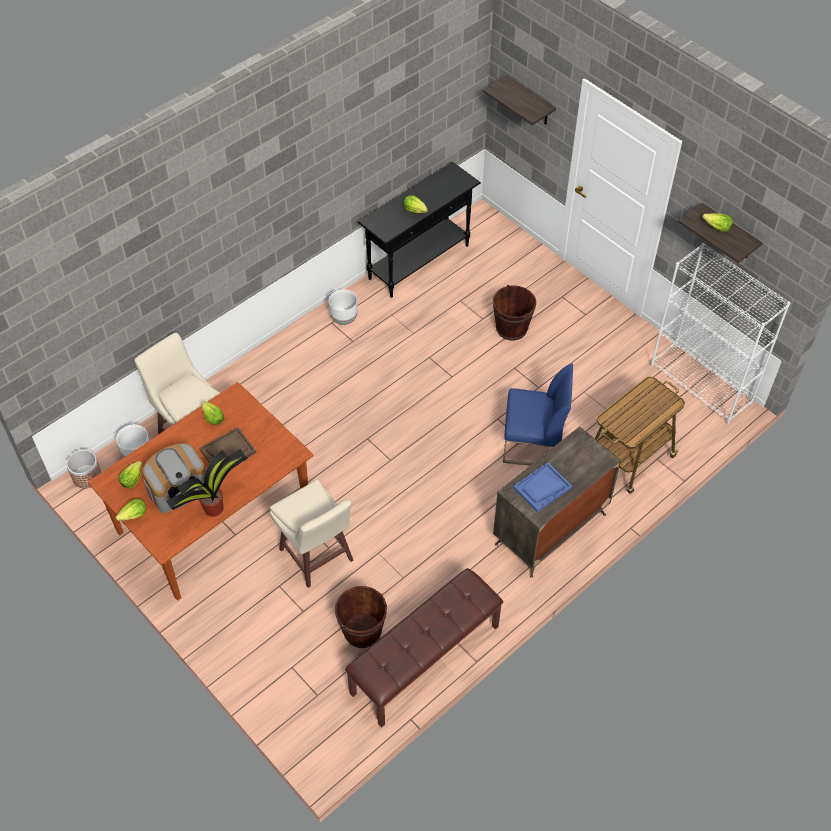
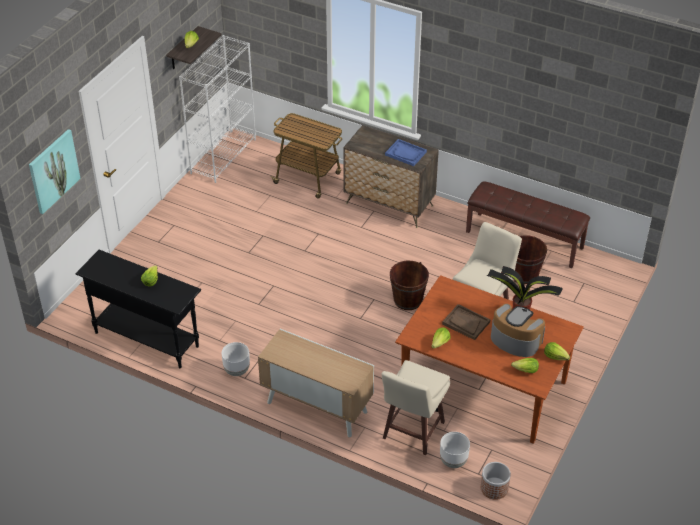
camera: 110 degrees left, 10 degrees down
shelf [483,75,556,125] -> picture [29,129,81,214]
brown bucket [493,285,536,341] -> brown bucket moved to [390,261,429,310]
blue chair [503,364,573,465] -> none
none -> cabinet [258,329,374,438]

